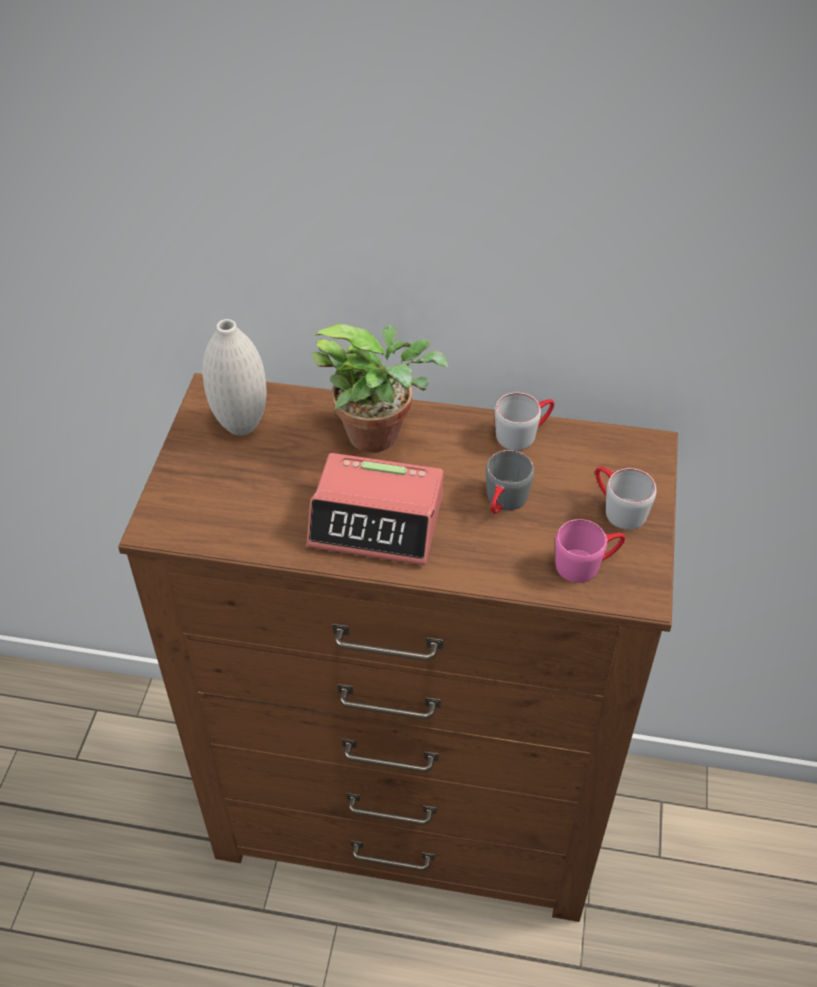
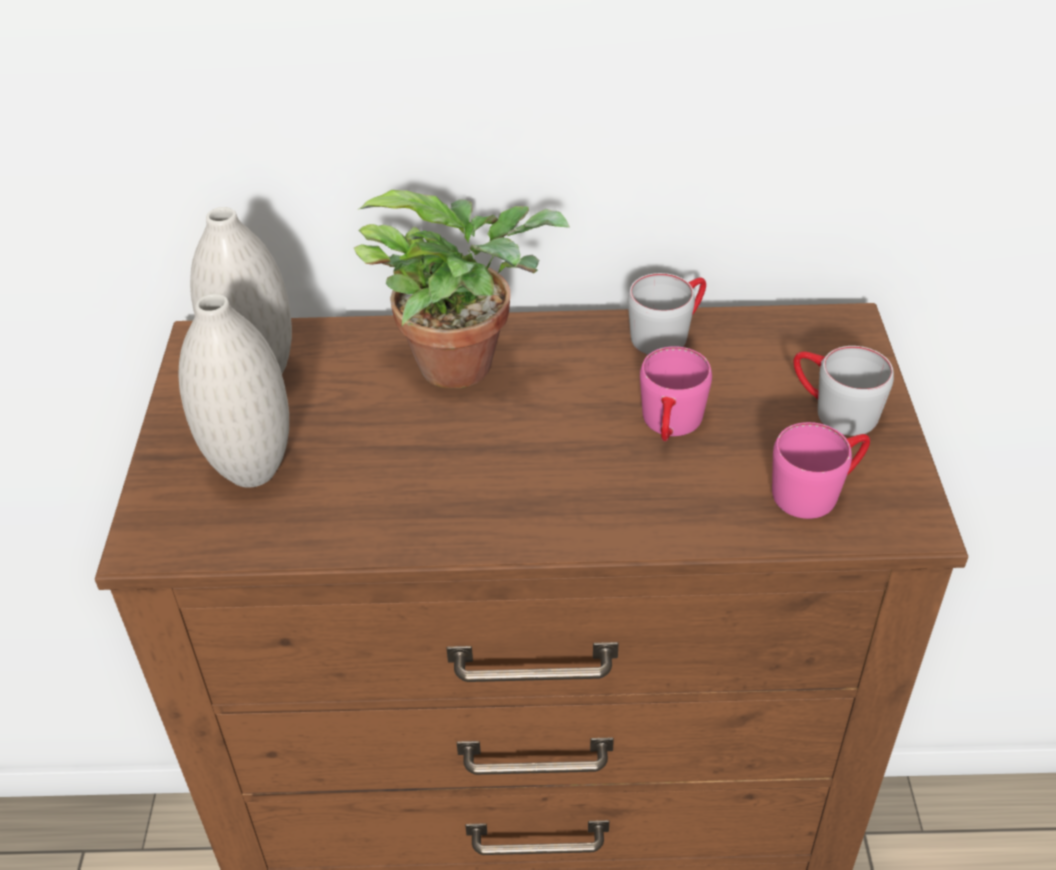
camera: 10 degrees left, 5 degrees down
alarm clock [307,453,443,565] -> none
grey mug [486,450,534,514] -> pink mug [640,346,712,442]
none -> white vase [178,294,289,488]

